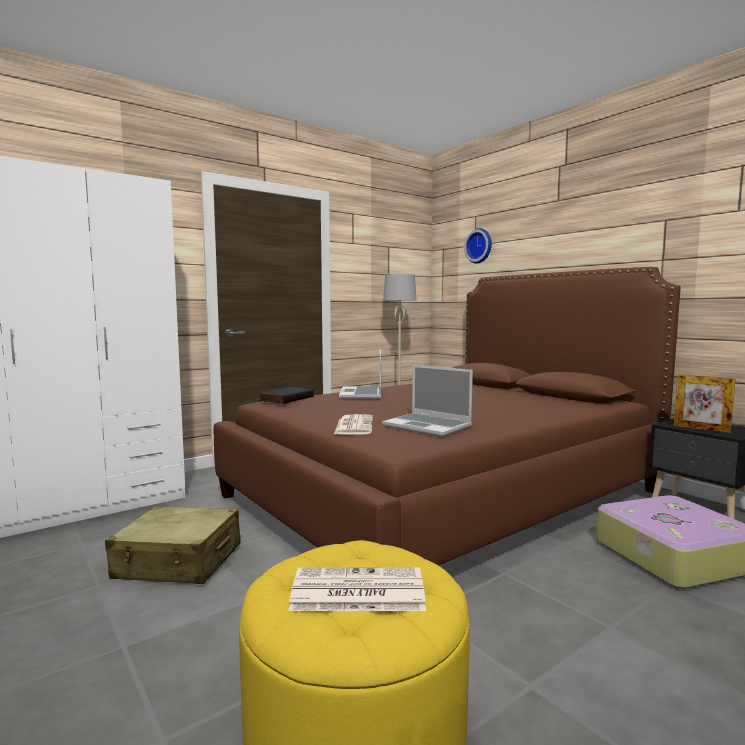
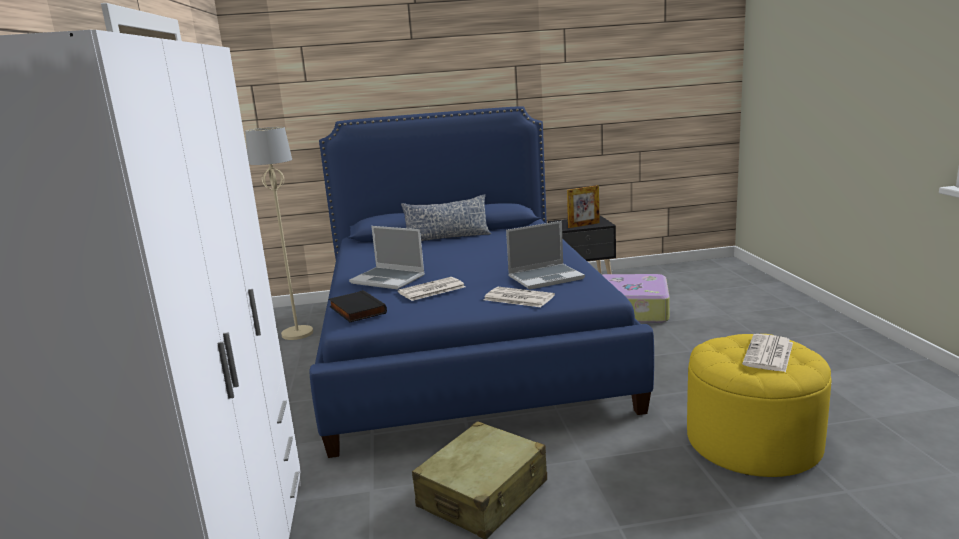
camera: 60 degrees left, 10 degrees up
brown bed [213,267,681,566] -> blue bed [309,106,654,458]
wall clock [464,228,492,264] -> none
none -> newspaper [398,277,465,301]
none -> pillow [401,194,491,241]

